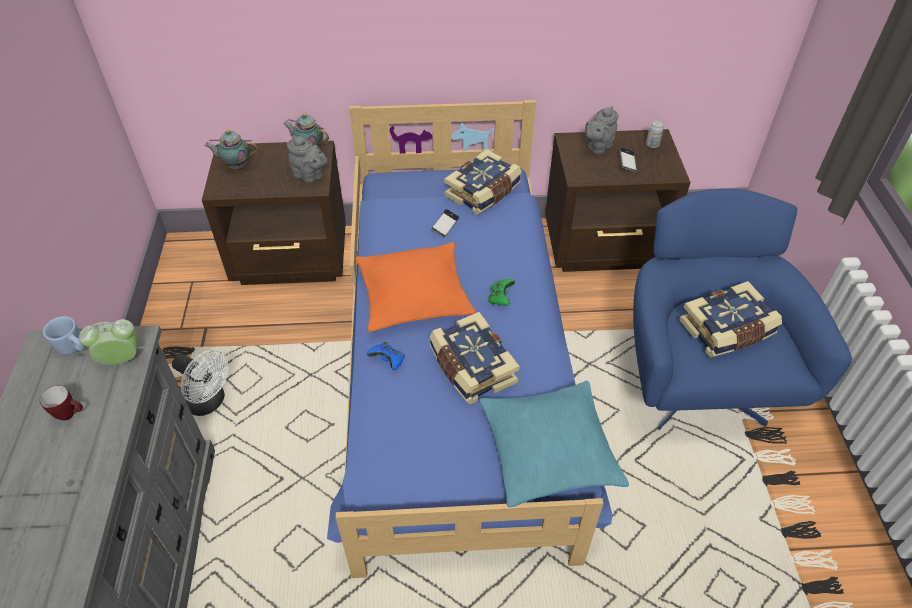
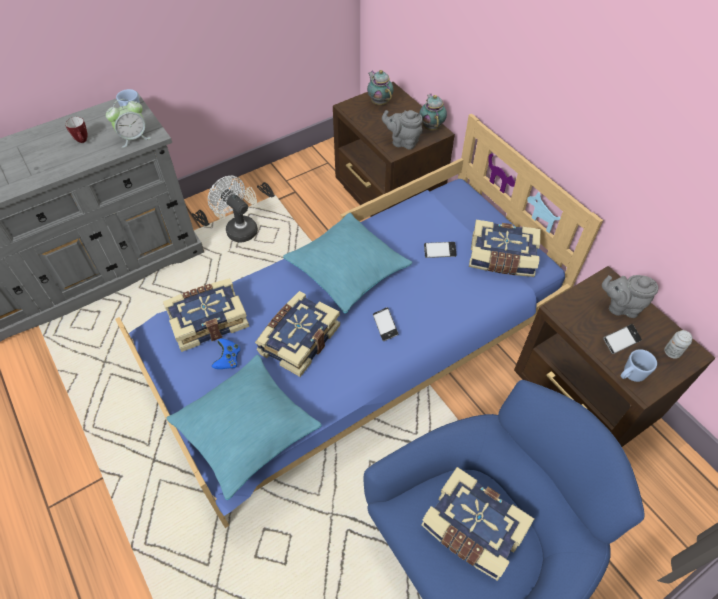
camera: 60 degrees right, 5 degrees up
alarm clock [79,319,144,365] -> alarm clock turned 105 degrees clockwise [106,99,151,148]
white fan [172,350,229,416] -> white fan turned 135 degrees clockwise [208,176,258,243]
grey teapot [287,135,328,182] -> grey teapot turned 105 degrees clockwise [382,110,423,150]
orange pillow [355,242,476,332] -> turquoise pillow [283,213,413,313]
blue game controller [367,342,405,370] -> blue game controller moved to [212,339,240,369]
green game controller [488,279,515,306] -> phone [373,307,398,341]
none -> book [163,278,249,352]
none -> blue mug [621,349,657,382]

